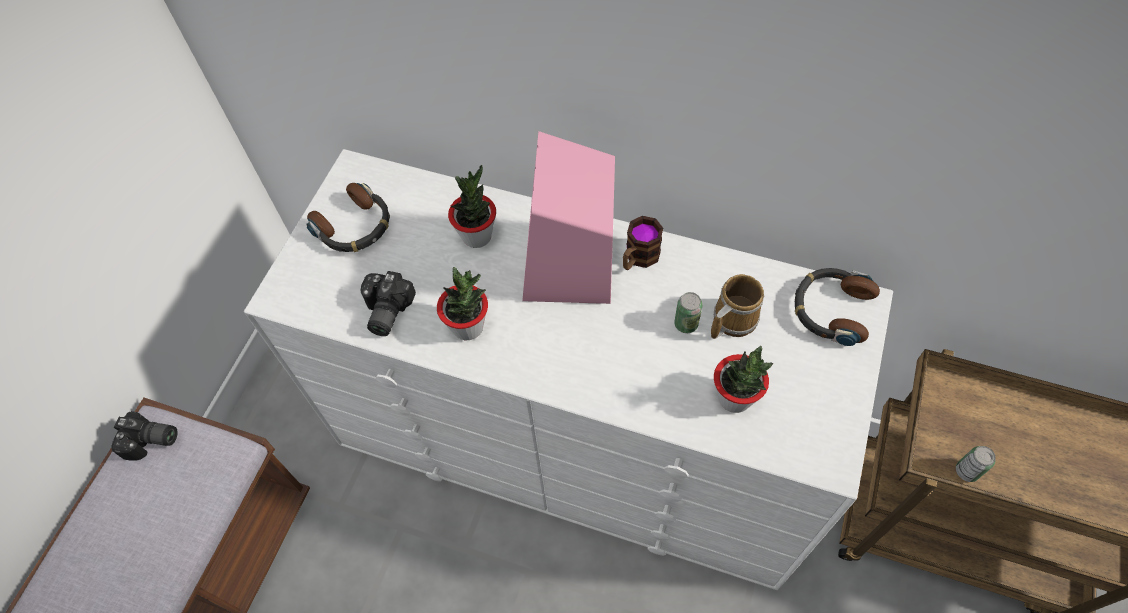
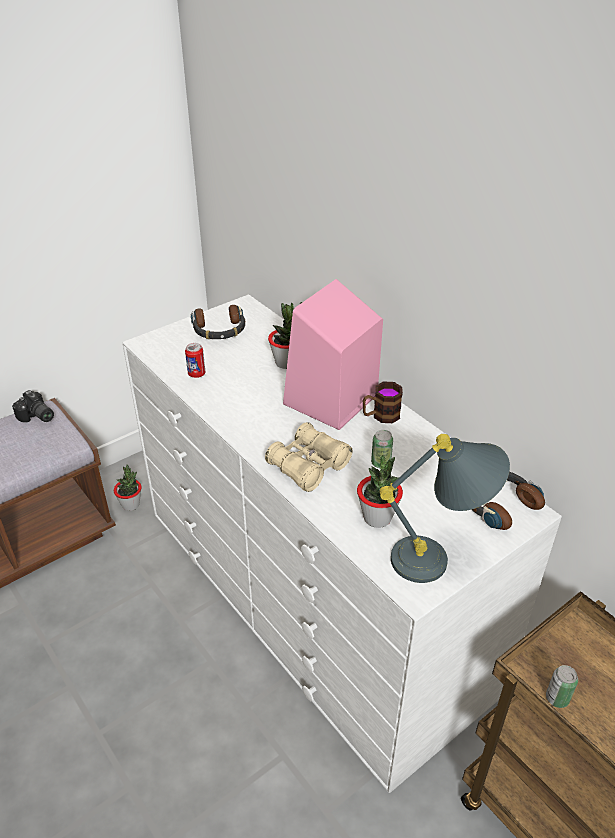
camera: 30 degrees right, 20 degrees down
camera [361,271,416,336] -> can [185,343,205,378]
potted plant [437,267,488,340] -> potted plant moved to [114,464,142,511]
mug [711,274,764,339] -> none
none -> beige binoculars [265,422,353,492]
none -> grey table lamp [380,434,510,583]

